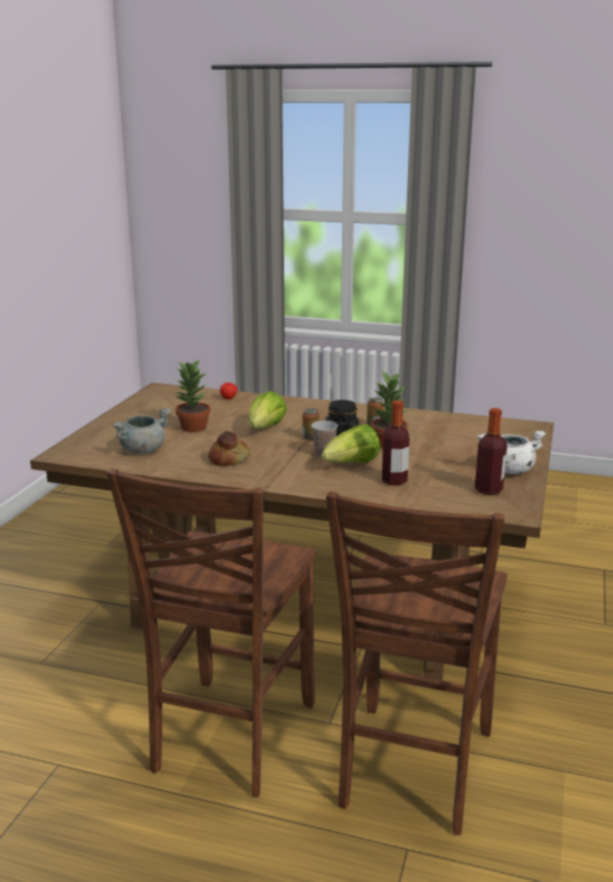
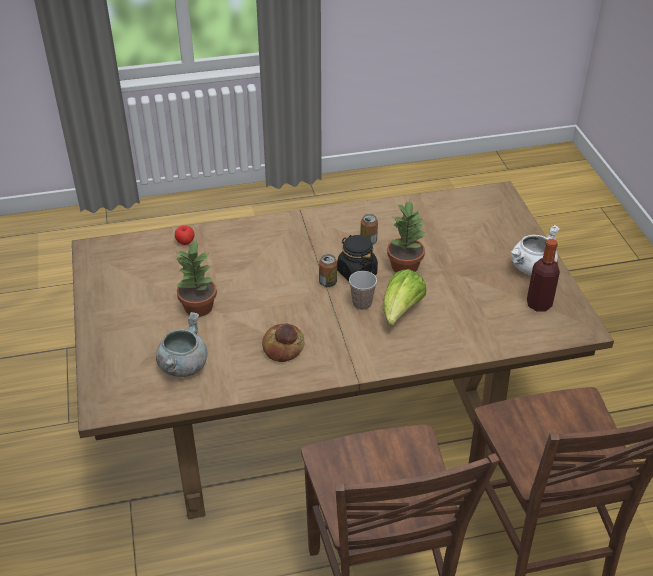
camera: 30 degrees left, 20 degrees up
lettuce [248,391,287,429] -> none
bottle [382,400,409,485] -> none

